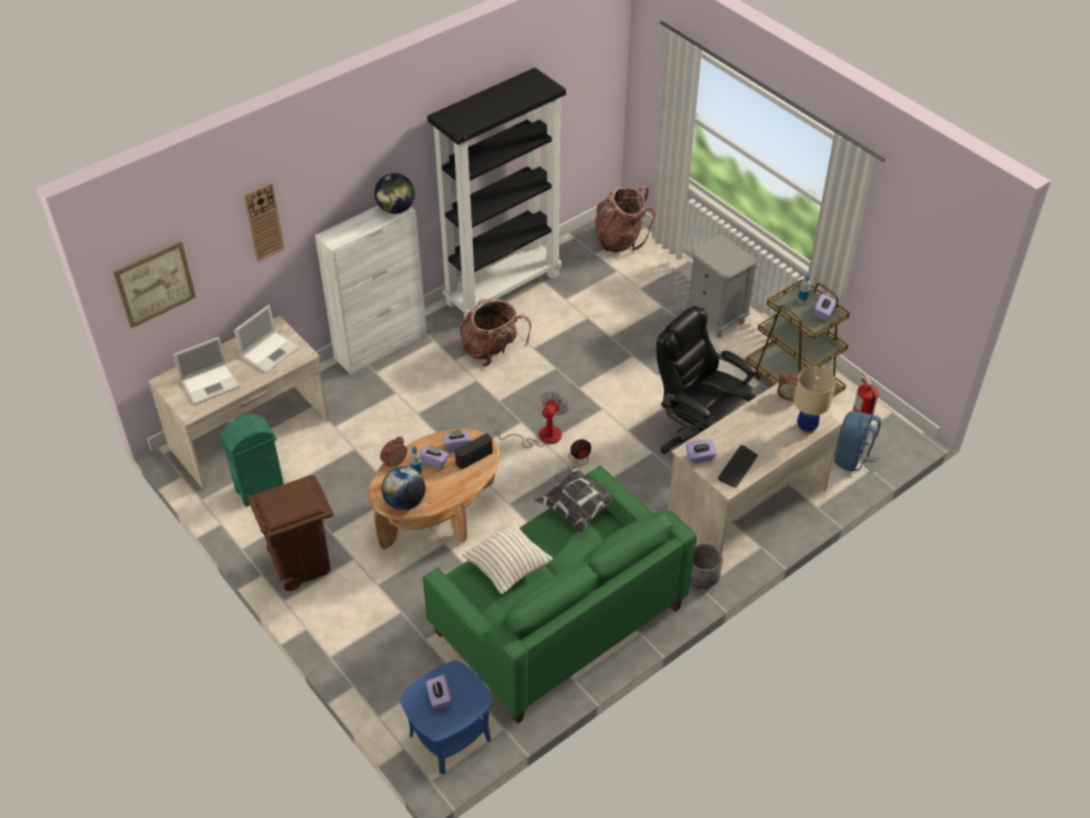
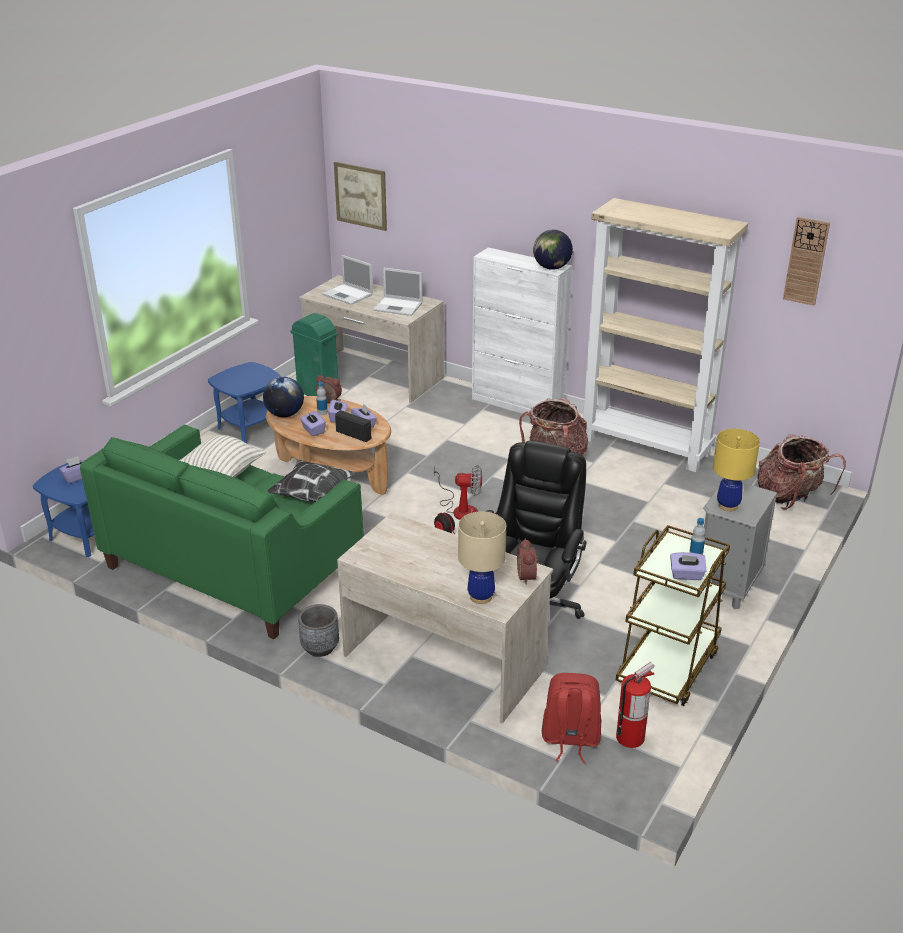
camera: 70 degrees right, 15 degrees down
wall clock [244,182,285,262] -> wall clock moved to [783,217,830,306]
brown trash can [247,475,334,591] -> blue side table [208,362,281,443]
black bookcase [427,68,566,320] -> beige bookcase [583,198,748,472]
purple tissue box [686,439,717,463] -> purple tissue box moved to [300,411,326,436]
keyboard [718,445,758,488] -> none
blue backpack [834,411,881,472] -> red backpack [542,673,601,763]
none -> yellow table lamp [713,429,760,511]

